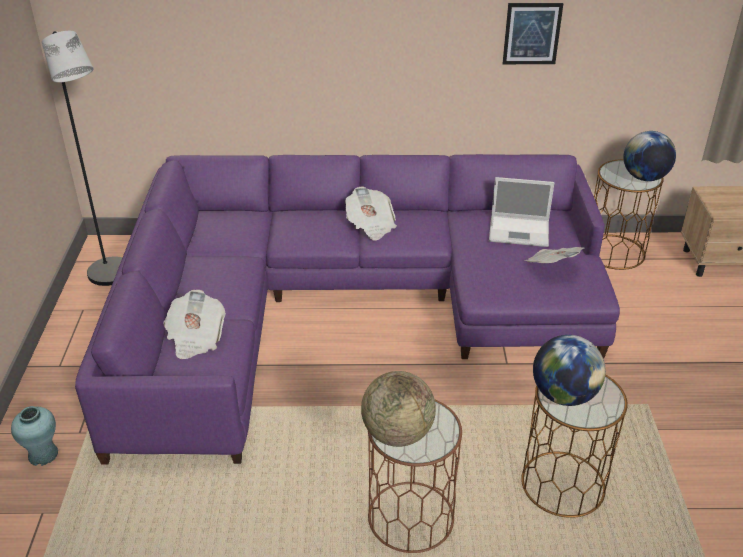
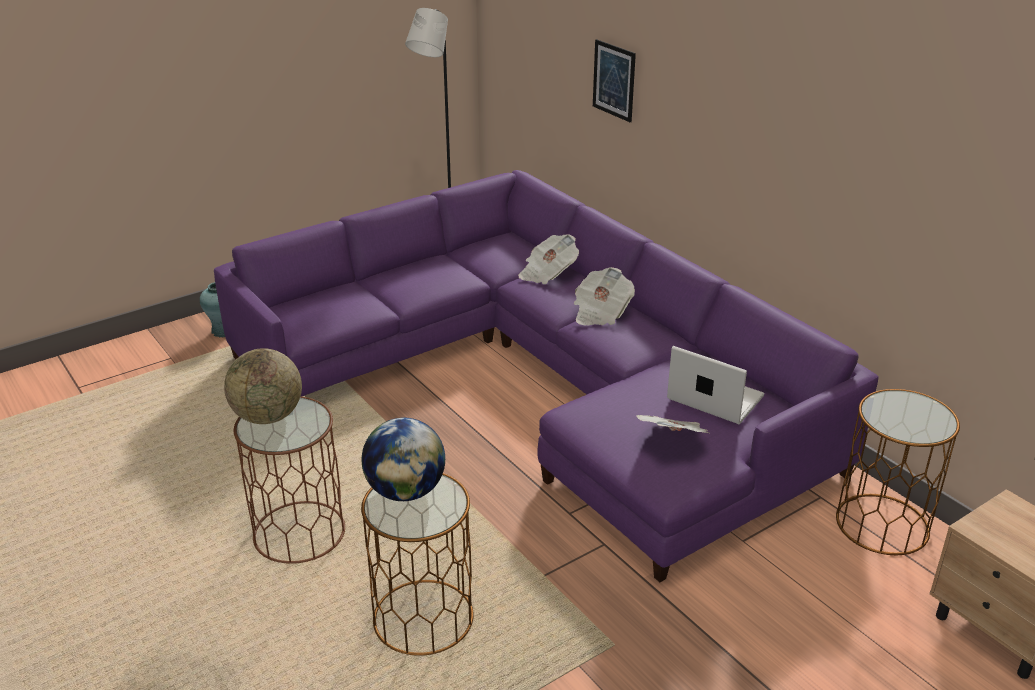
camera: 55 degrees right, 5 degrees down
newspaper [164,290,226,359] -> newspaper moved to [518,234,579,284]
laptop [489,177,554,247] -> laptop turned 150 degrees clockwise [667,346,764,424]
picture [502,3,564,64] -> picture moved to [593,39,636,122]
globe [623,131,676,181] -> none

